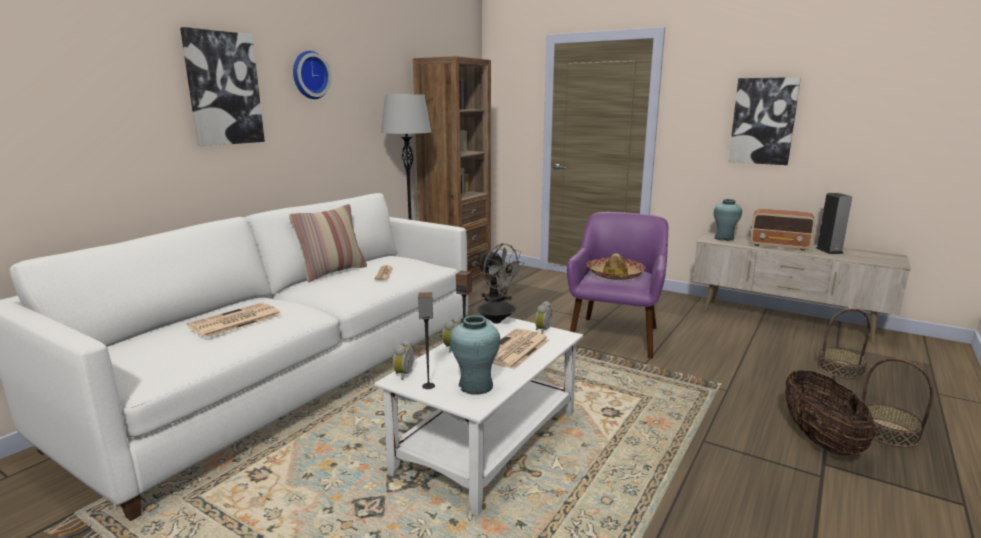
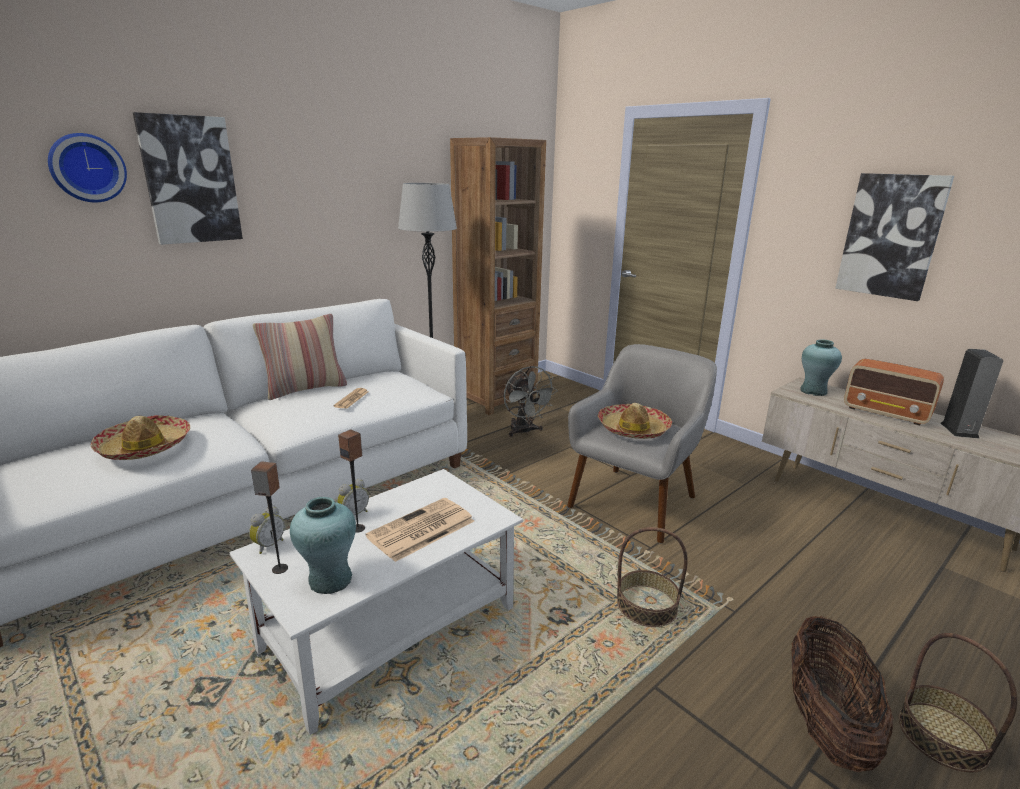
camera: 15 degrees right, 5 degrees up
newspaper [187,302,281,338] -> hat [91,415,190,460]
wall clock [293,51,331,99] -> wall clock moved to [48,133,127,202]
black bowl [477,302,516,324] -> none
alarm clock [535,301,552,334] -> none
purple armchair [567,212,668,359] -> grey armchair [567,344,717,543]
basket [817,308,870,379] -> basket moved to [617,527,688,627]

